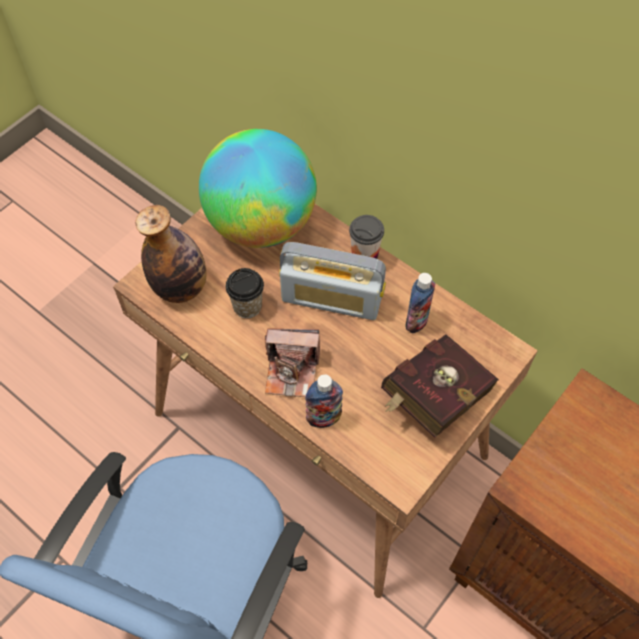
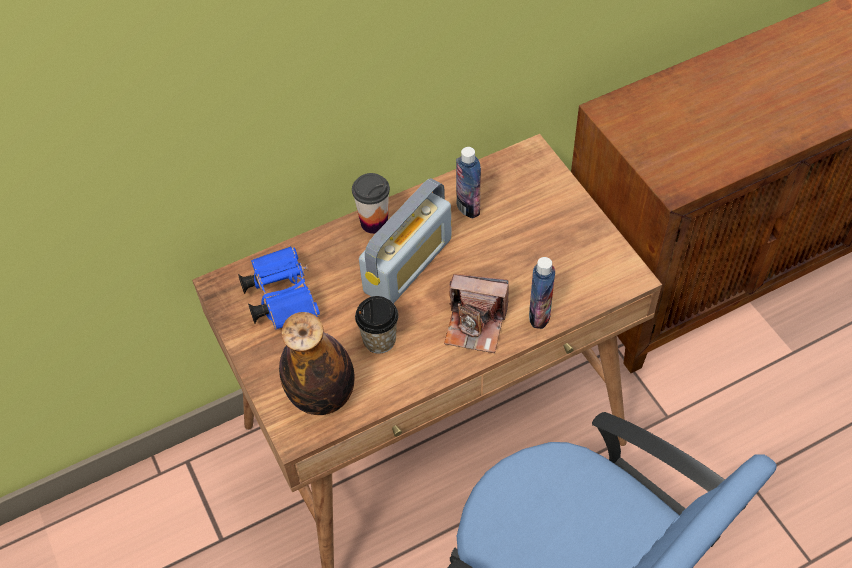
camera: 65 degrees left, 5 degrees down
globe [199,129,317,248] -> blue binoculars [238,246,320,330]
camera [265,329,320,397] -> camera turned 75 degrees clockwise [444,274,509,353]
red book [381,334,499,438] -> none

